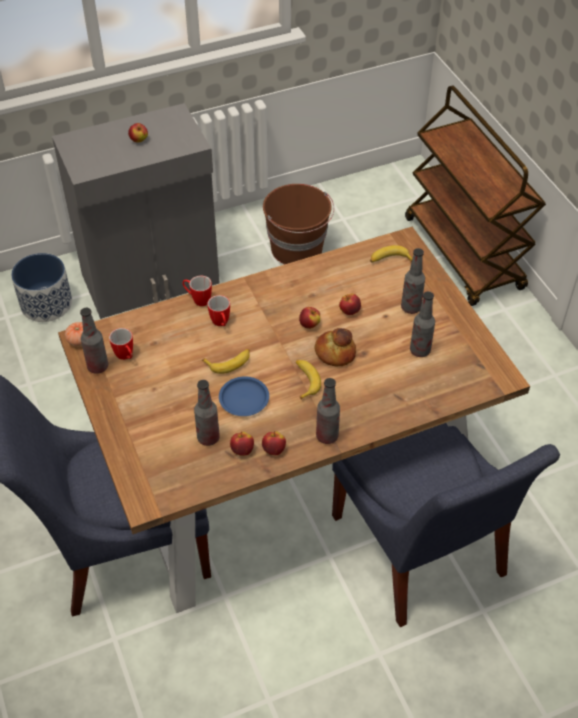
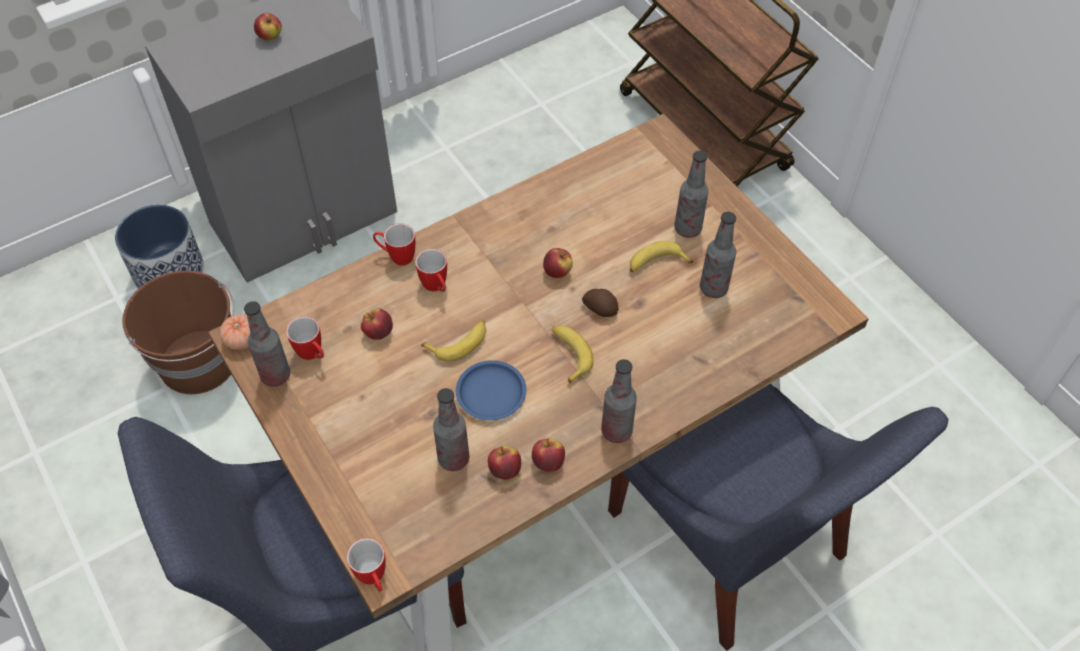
camera: 10 degrees left, 5 degrees up
brown bucket [263,184,334,264] -> brown bucket moved to [122,271,234,394]
bread [315,328,356,367] -> potato [582,289,619,317]
apple [339,294,361,315] -> apple moved to [361,308,393,340]
banana [370,245,413,263] -> banana moved to [630,241,693,272]
none -> mug [347,538,386,592]

